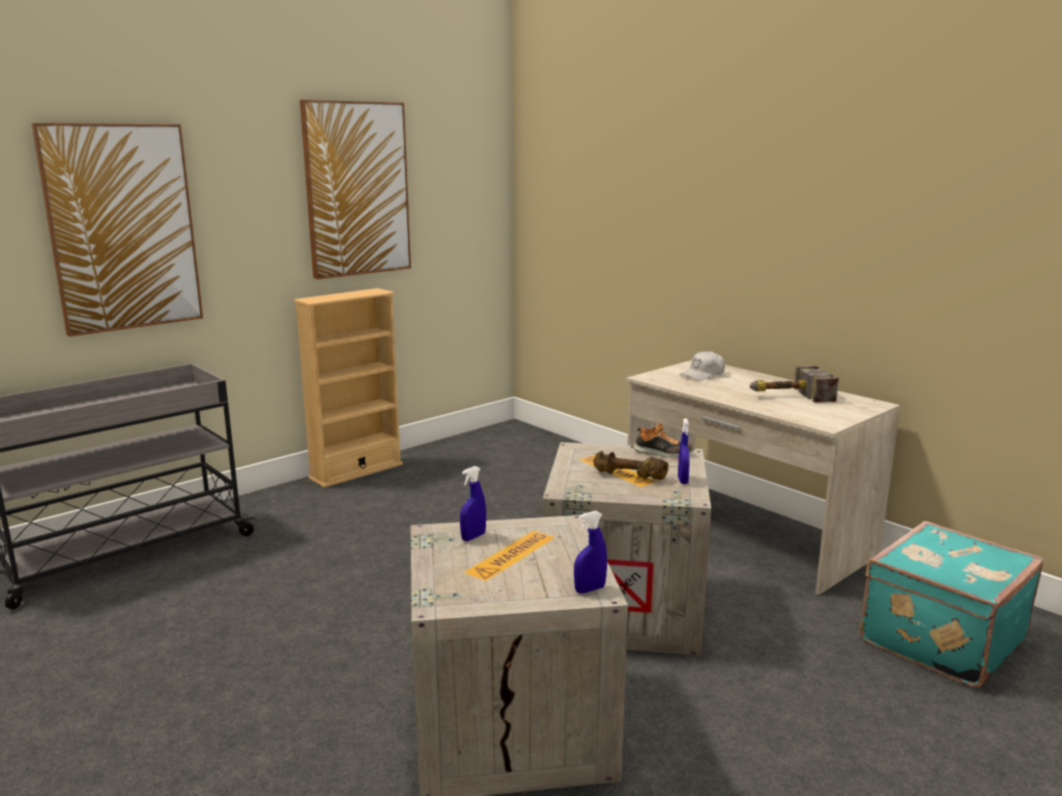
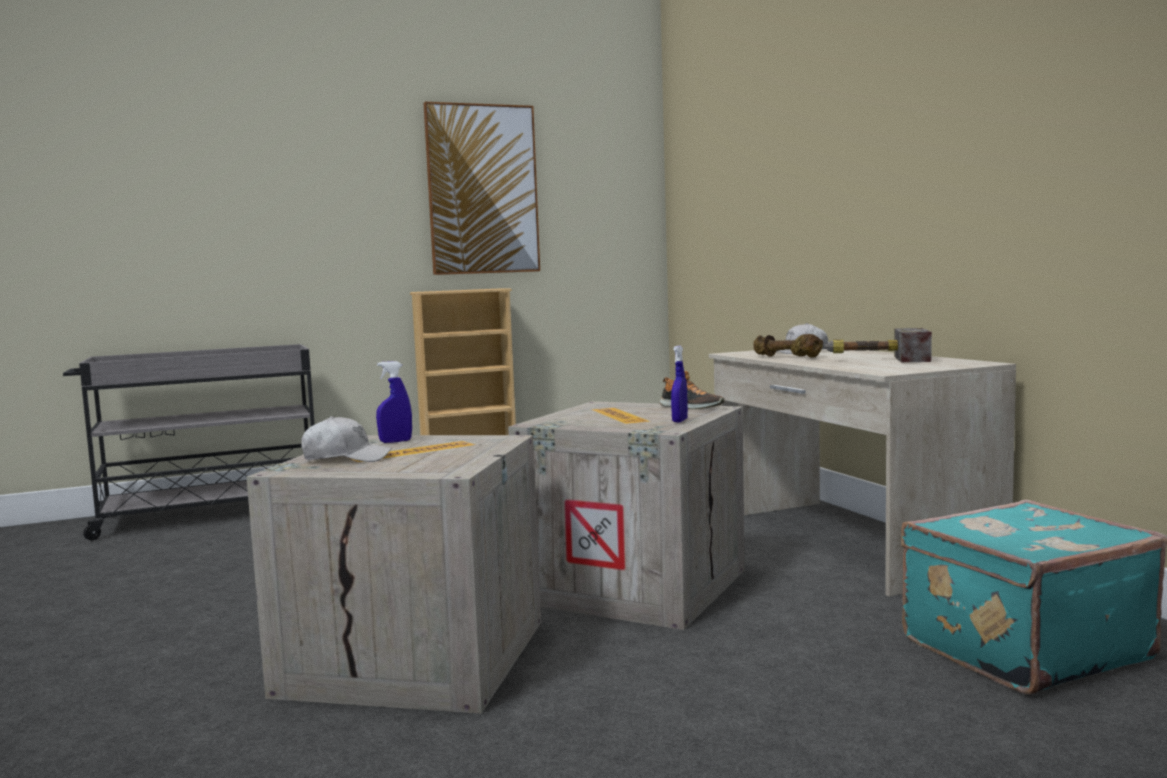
camera: 20 degrees right, 10 degrees down
picture [32,123,203,337] -> none
blue spray bottle [574,511,607,594] -> none
brown dumbbell [593,451,669,480] -> brown dumbbell moved to [753,334,823,357]
none -> white cap [301,416,392,462]

